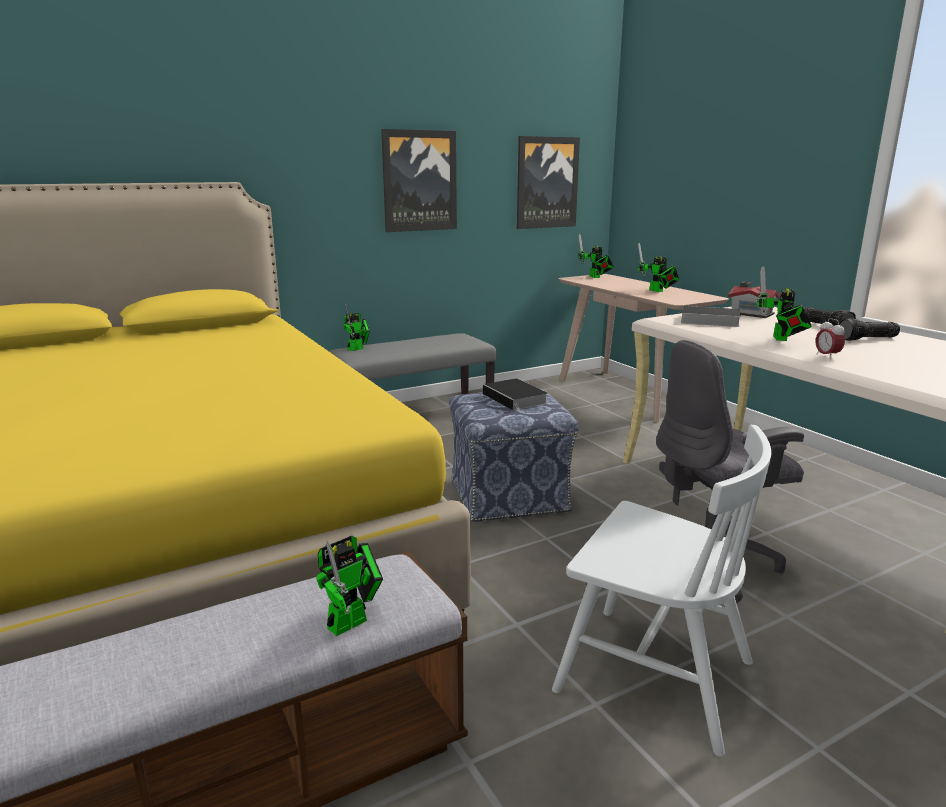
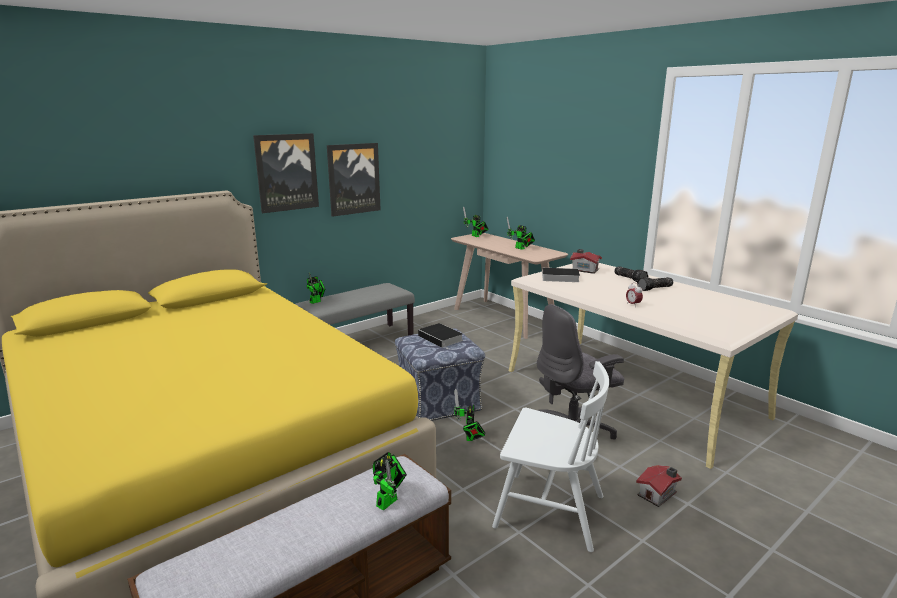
camera: 10 degrees left, 0 degrees up
picture [517,136,580,229] -> picture moved to [253,133,319,213]
toy robot [757,266,812,341] -> toy robot moved to [454,389,485,441]
none -> toy house [636,465,682,507]

